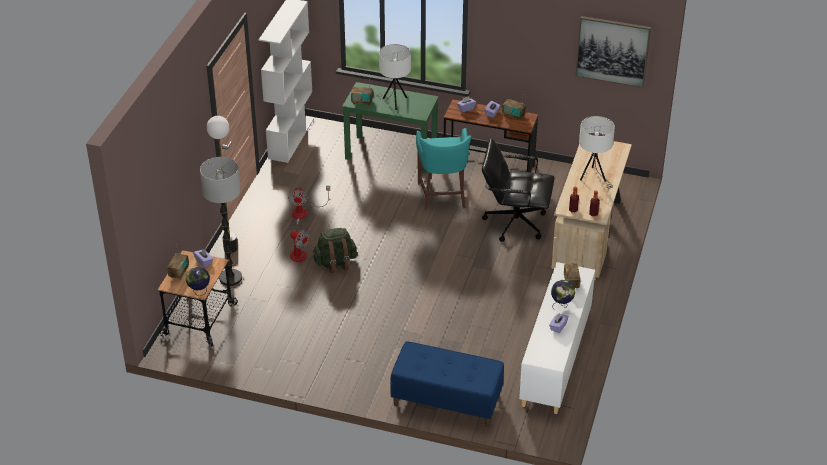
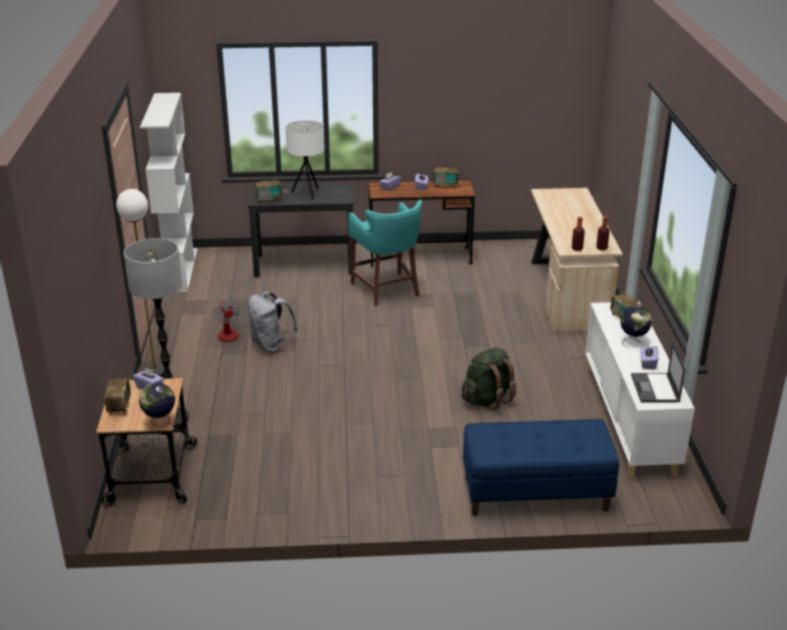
camera: 20 degrees left, 10 degrees down
fan [289,218,310,262] -> none
green backpack [312,228,357,273] -> green backpack moved to [462,348,517,411]
green desk [342,82,439,174] -> black desk [248,182,354,277]
black office chair [482,138,555,242] -> none
picture [575,16,651,88] -> none
white table lamp [579,116,615,188] -> none
none -> grey backpack [248,292,298,352]
none -> laptop [631,342,685,402]

